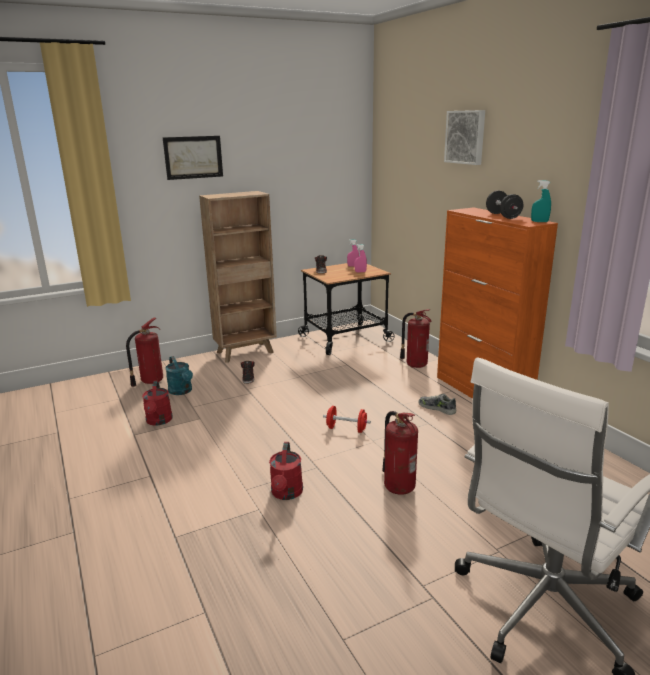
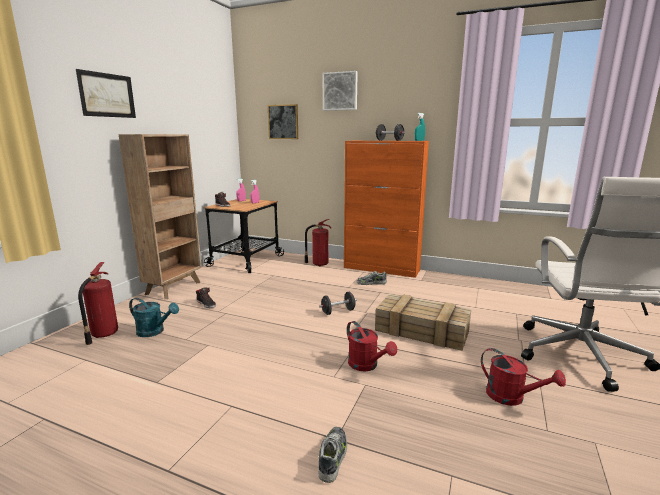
camera: 40 degrees left, 5 degrees down
red watering can [142,381,173,426] -> red watering can moved to [481,348,566,406]
red dumbbell [323,406,371,433] -> black dumbbell [319,292,357,315]
fire extinguisher [382,411,418,495] -> crate [375,294,471,351]
none -> picture [268,104,298,139]
none -> shoe [318,427,347,483]

